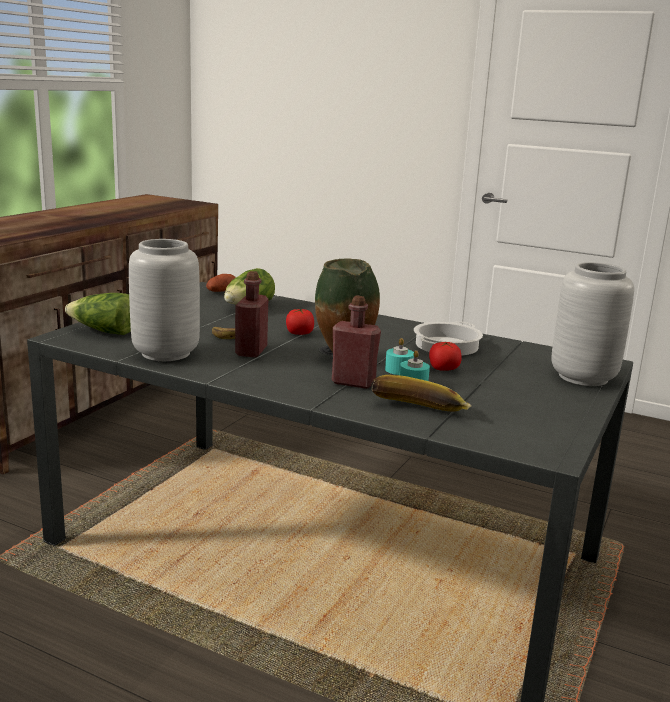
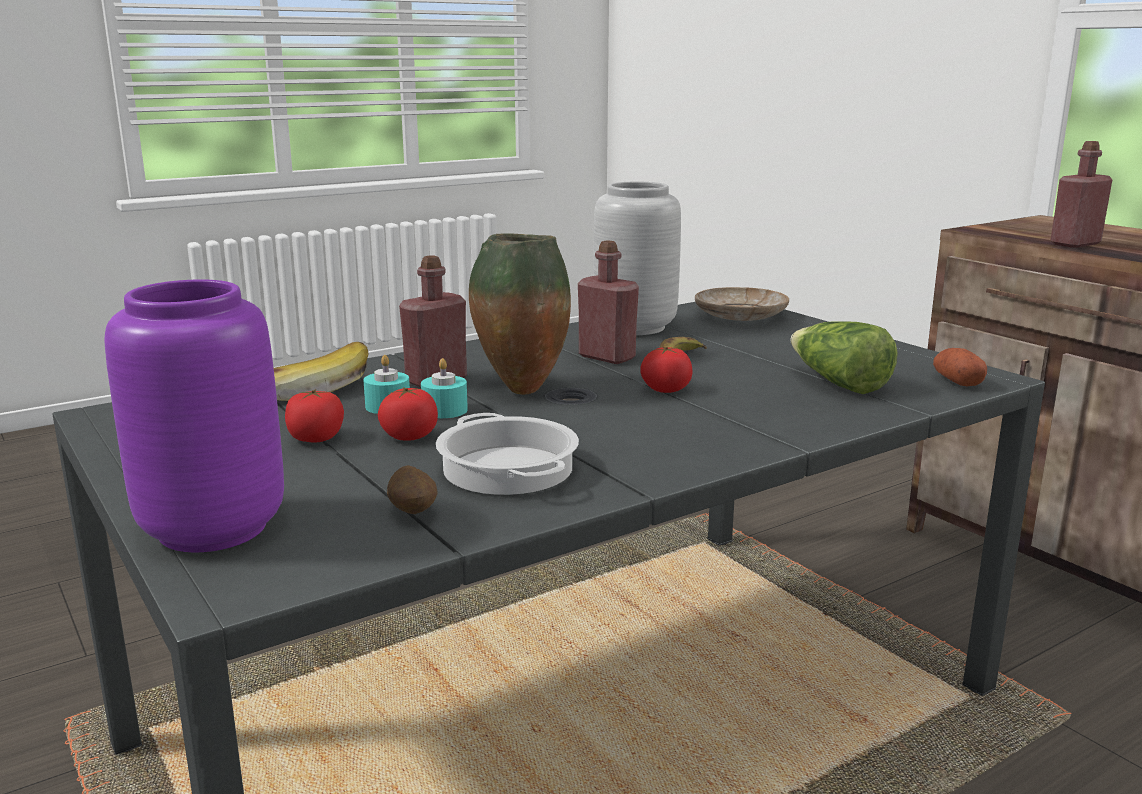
camera: 120 degrees right, 0 degrees up
lettuce [65,293,131,335] -> beige plate [695,287,789,321]
grey vase [551,262,634,386] -> purple vase [104,279,284,552]
none -> tomato [285,389,344,442]
none -> potato [387,465,438,514]
none -> red bottle [1050,141,1112,248]

